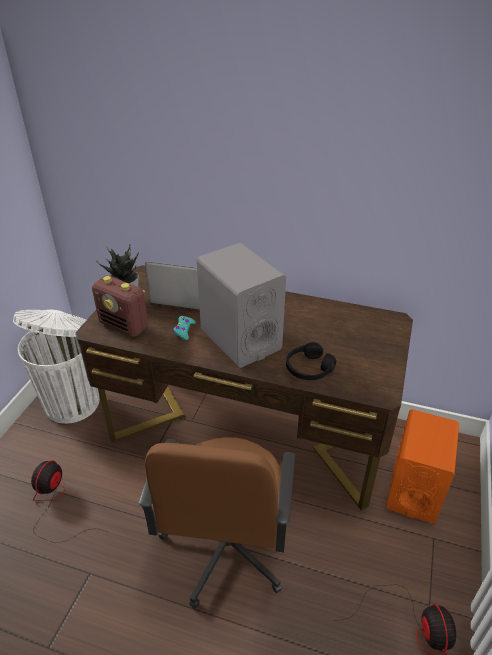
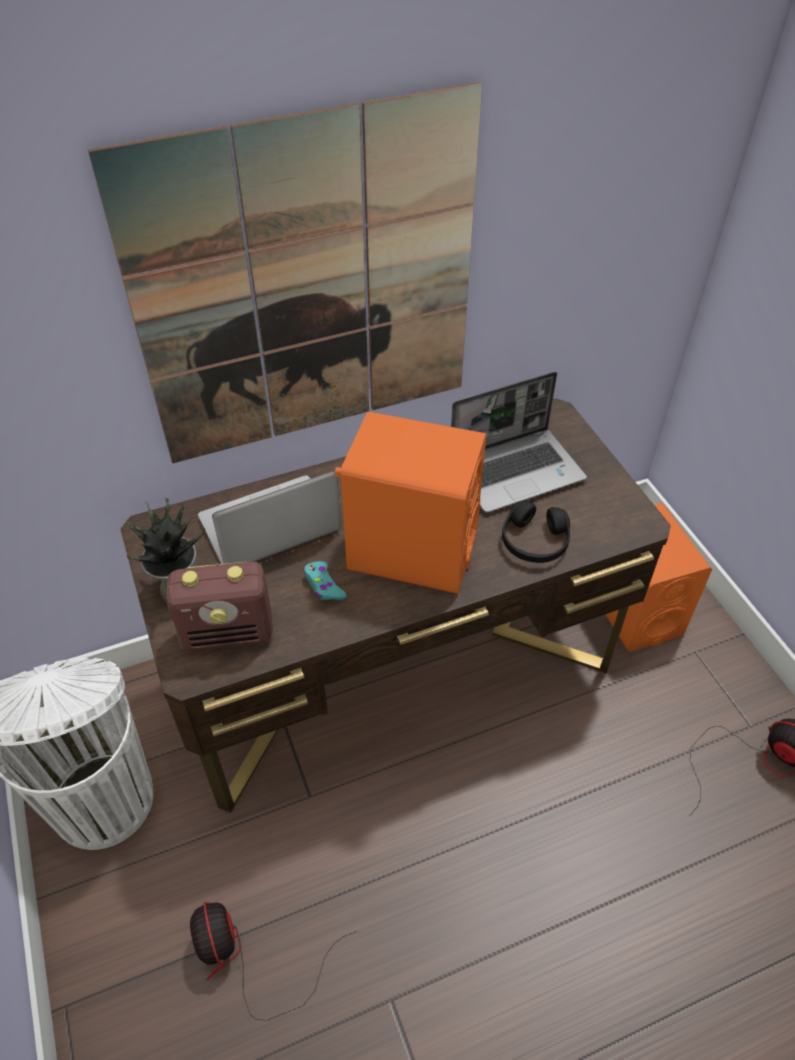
camera: 40 degrees left, 10 degrees up
brown office chair [139,437,295,609] -> none
grey speaker [197,243,286,368] -> orange speaker [335,412,487,594]
none -> picture [88,82,482,464]
none -> laptop [451,372,587,513]

